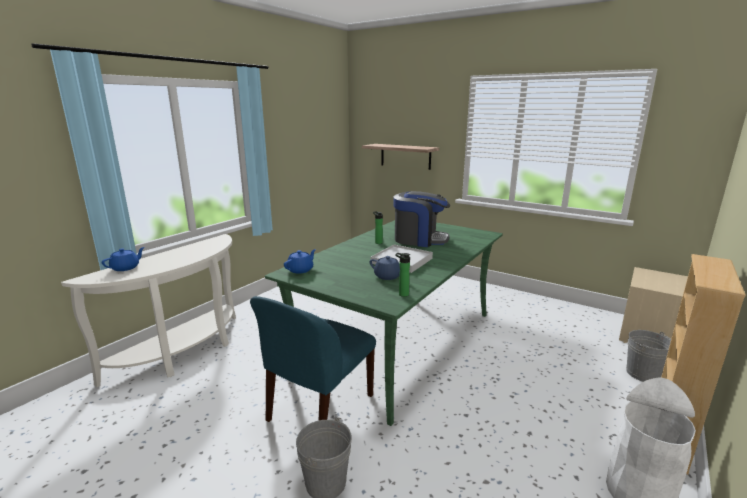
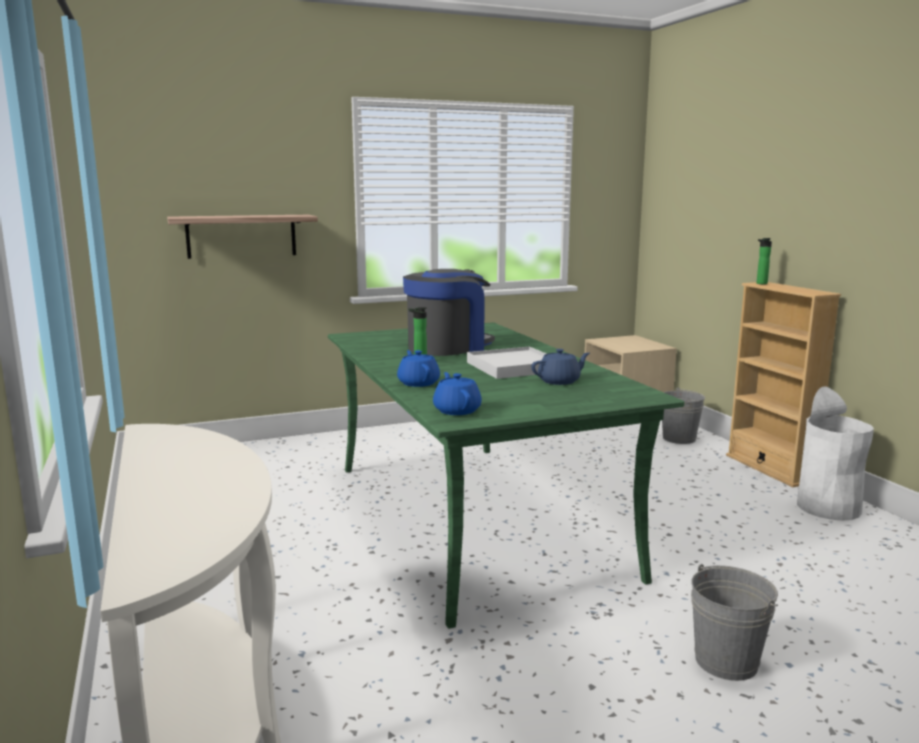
camera: 55 degrees left, 5 degrees down
blue teapot [102,247,145,271] -> blue teapot moved to [397,350,440,387]
blue chair [250,296,376,422] -> none
bottle [395,253,410,297] -> bottle moved to [757,238,772,284]

